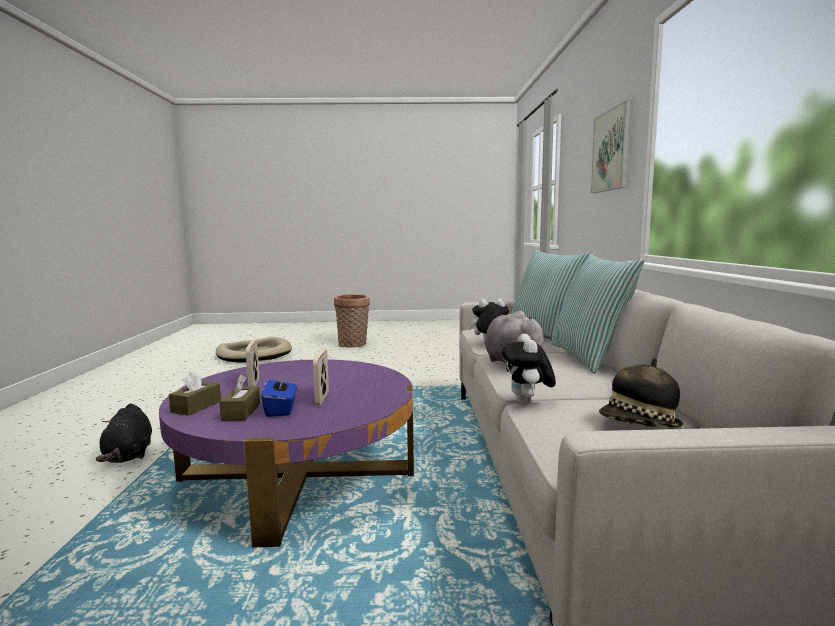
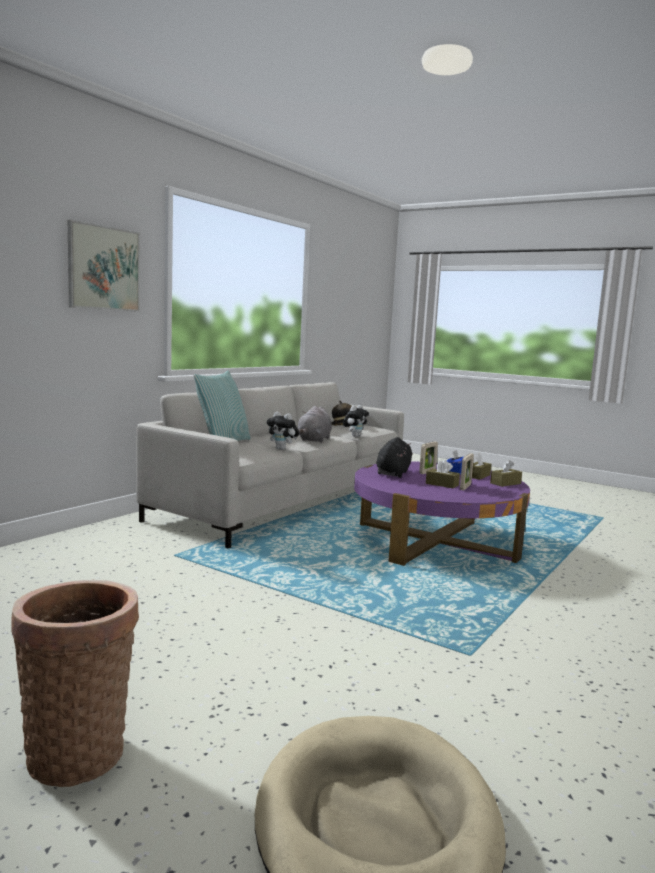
camera: 145 degrees left, 0 degrees up
black plush toy [96,404,152,463] -> black plush toy moved to [376,437,413,478]
pillow [551,254,644,374] -> none
none -> brown tissue box [426,460,460,488]

